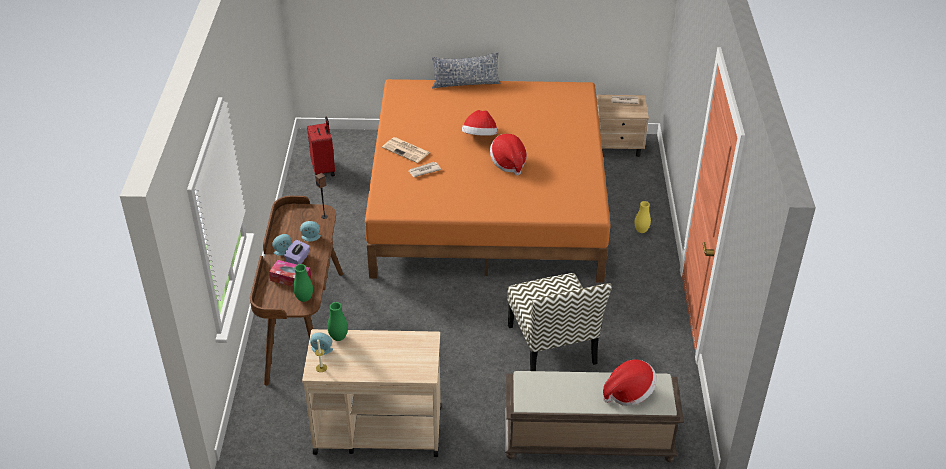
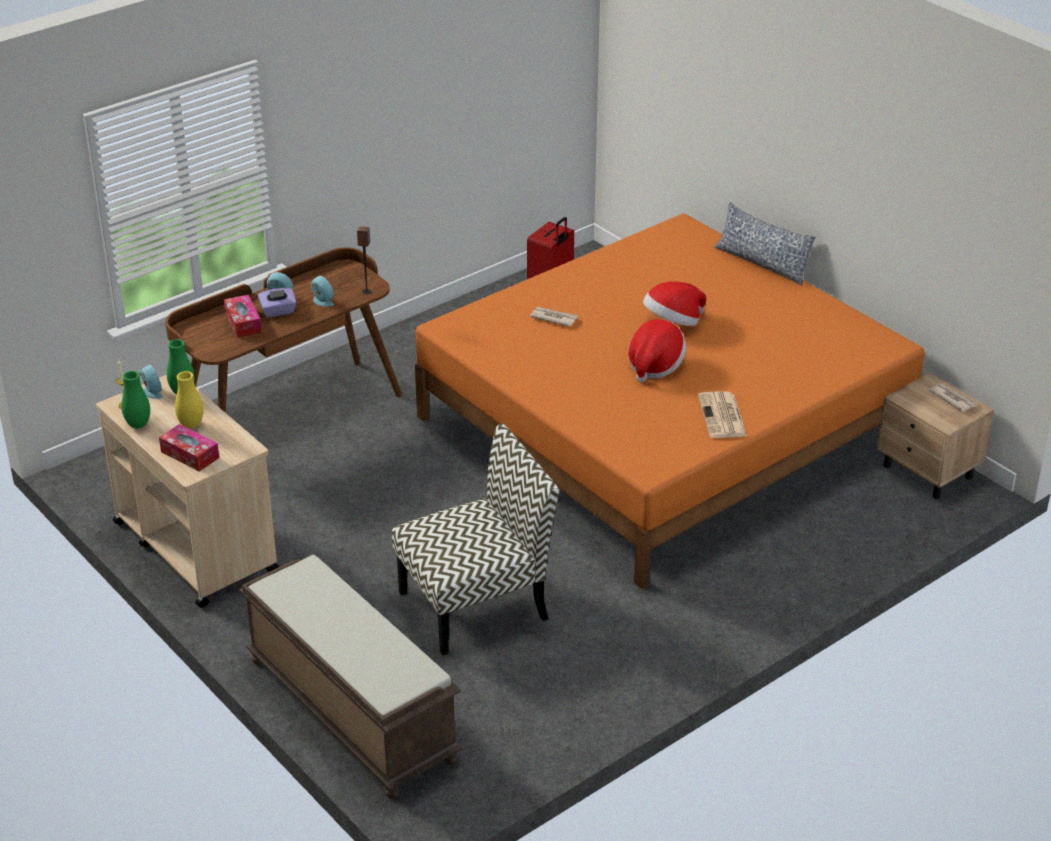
camera: 50 degrees right, 5 degrees down
green vase [293,264,313,302] -> green vase moved to [121,371,150,428]
newspaper [382,137,430,163] -> newspaper moved to [698,391,747,438]
chair [507,273,612,371] -> chair turned 150 degrees counterclockwise [392,424,559,656]
hat [603,359,657,406] -> none
yellow vase [634,201,651,233] -> yellow vase moved to [175,371,204,429]
none -> tissue box [159,424,219,471]

